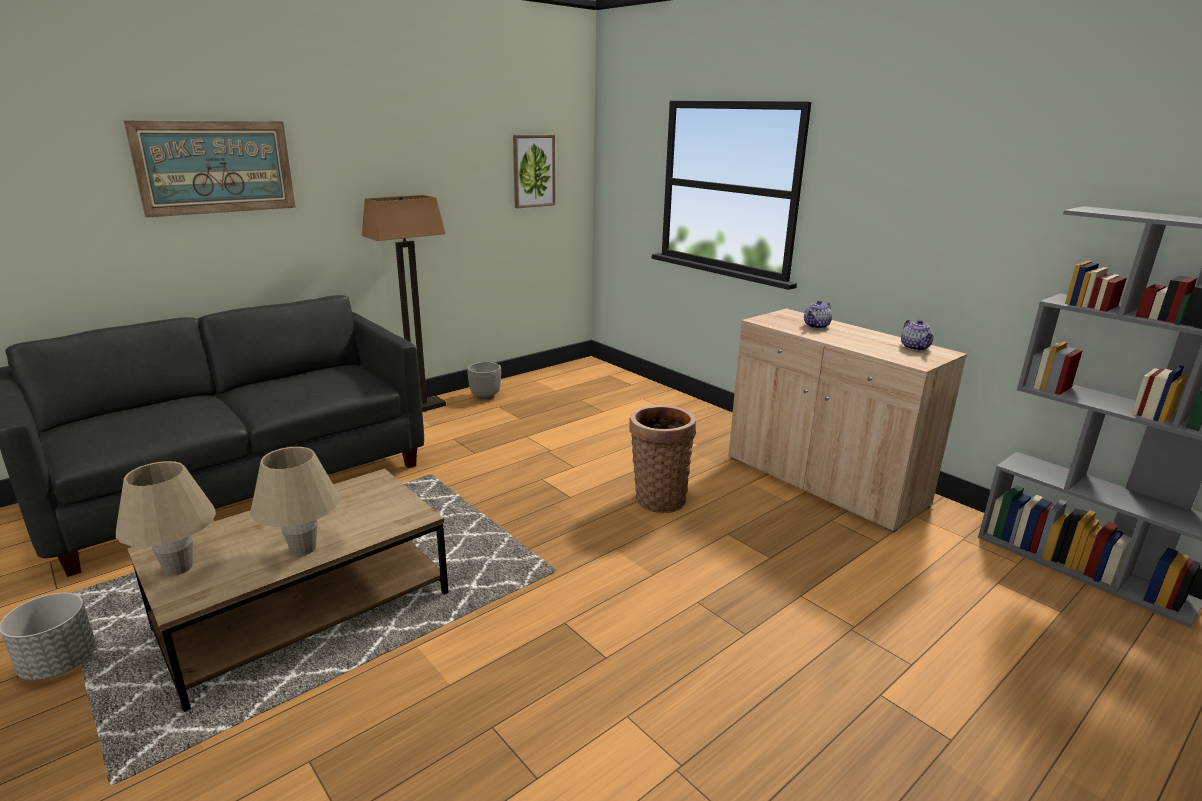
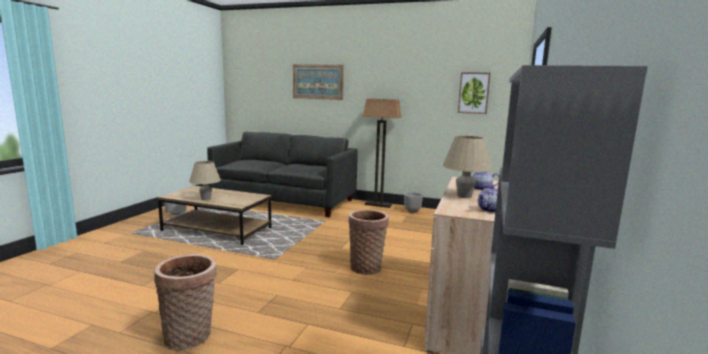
camera: 60 degrees right, 10 degrees down
beige table lamp [116,461,216,576] -> beige table lamp moved to [443,135,492,198]
none -> basket [154,254,217,350]

